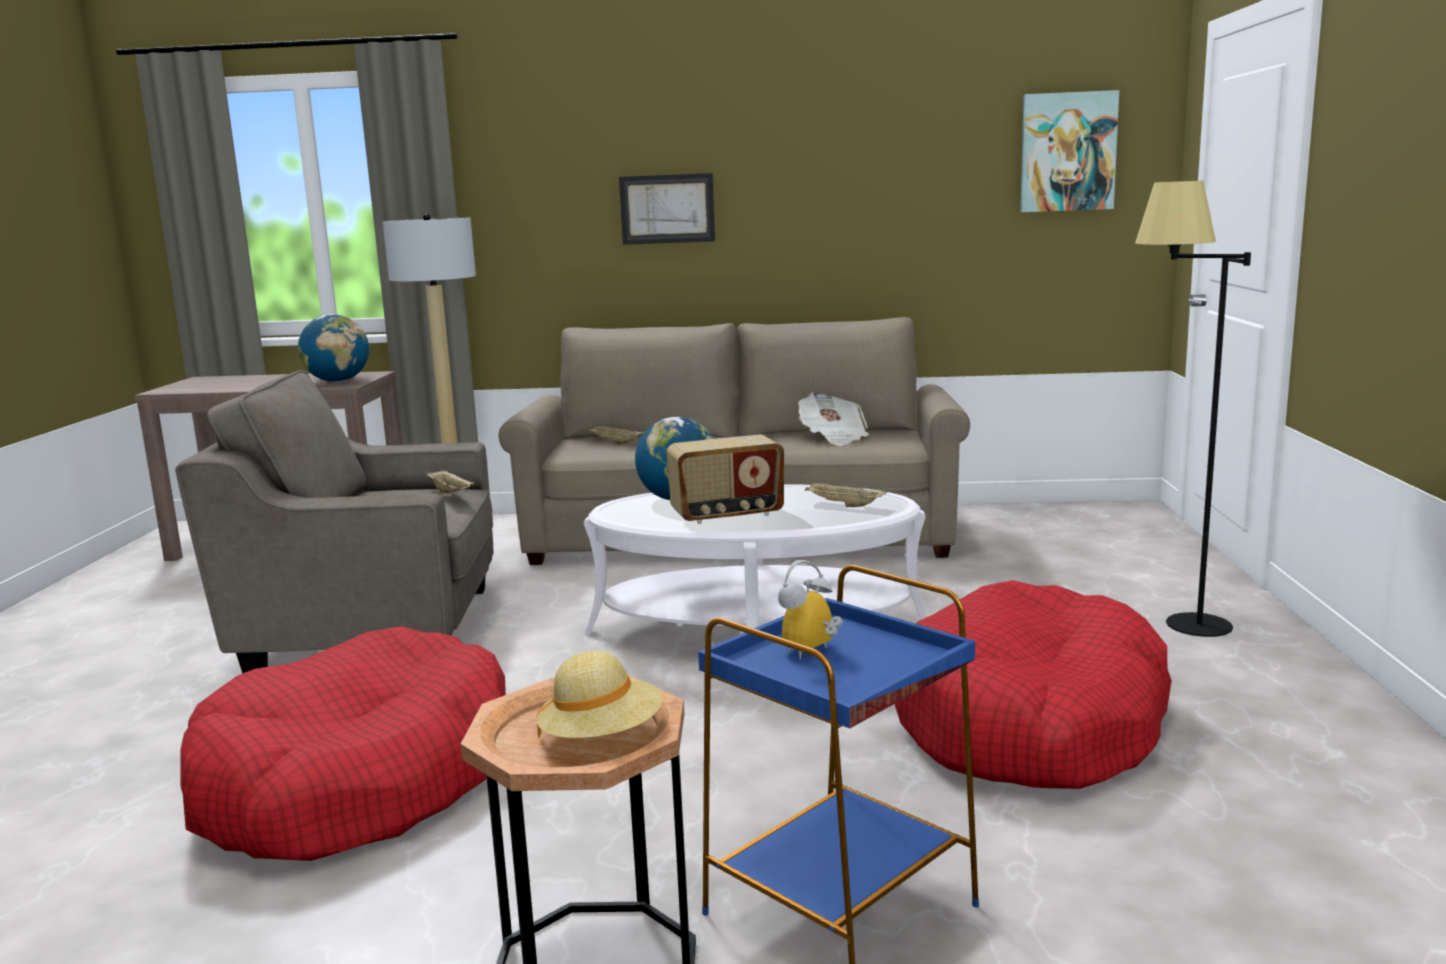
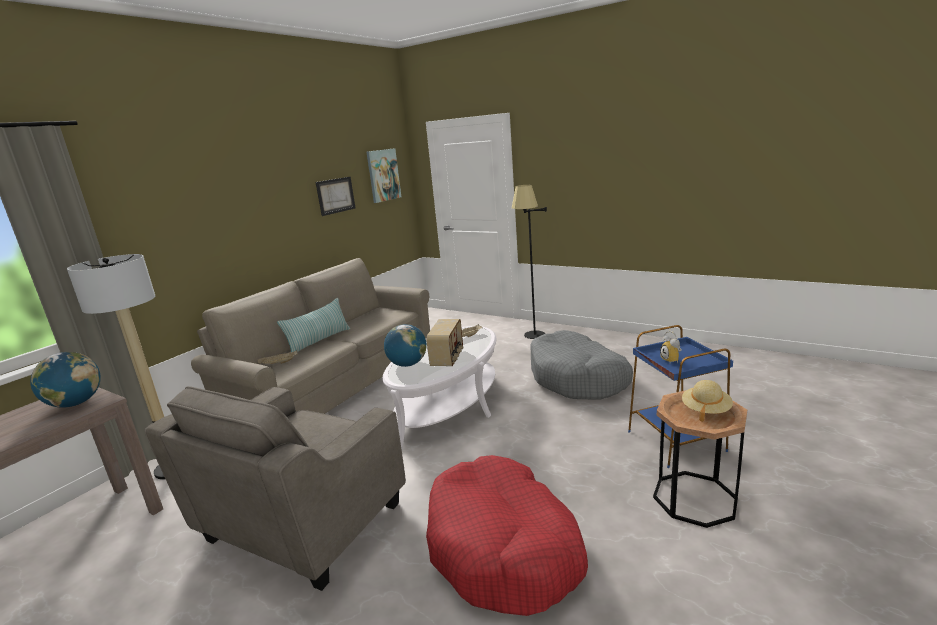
camera: 60 degrees left, 5 degrees up
beige tray [426,470,474,493] -> none
picture [619,173,715,245] -> picture moved to [316,177,355,216]
newspaper [798,392,869,446] -> none
red dog bed [895,580,1172,789] -> grey dog bed [530,330,633,400]
none -> pillow [277,298,350,352]

